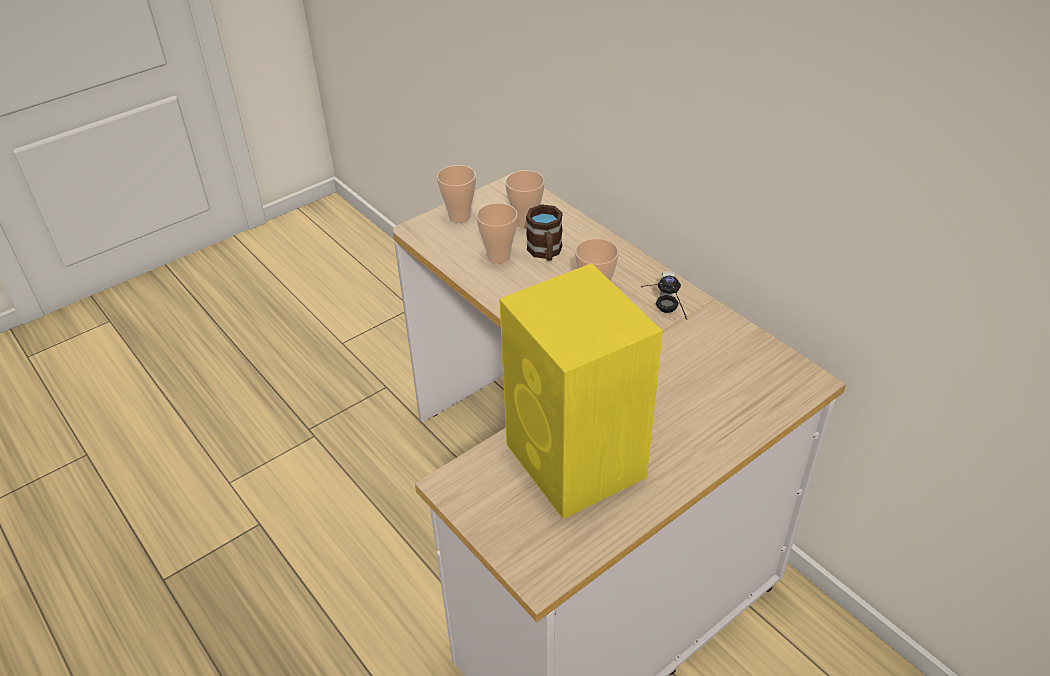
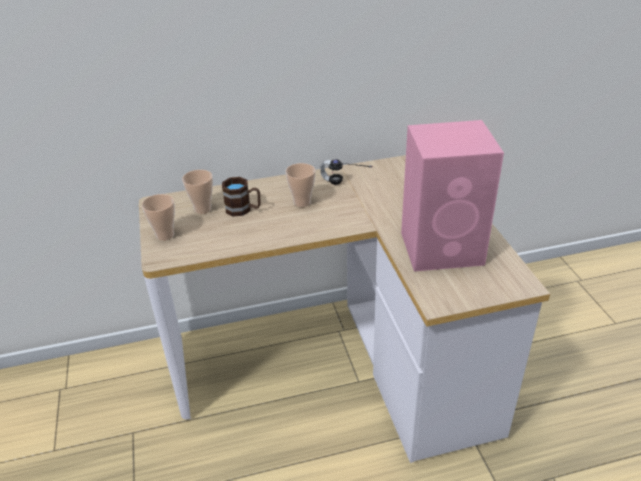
camera: 65 degrees left, 5 degrees down
cup [476,203,517,264] -> none
yellow speaker [499,263,663,519] -> pink speaker [401,120,504,272]

